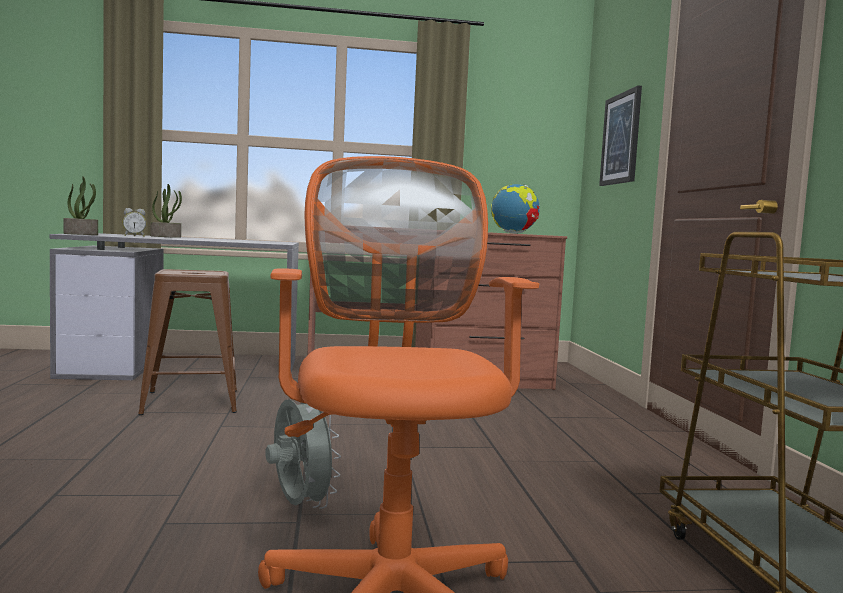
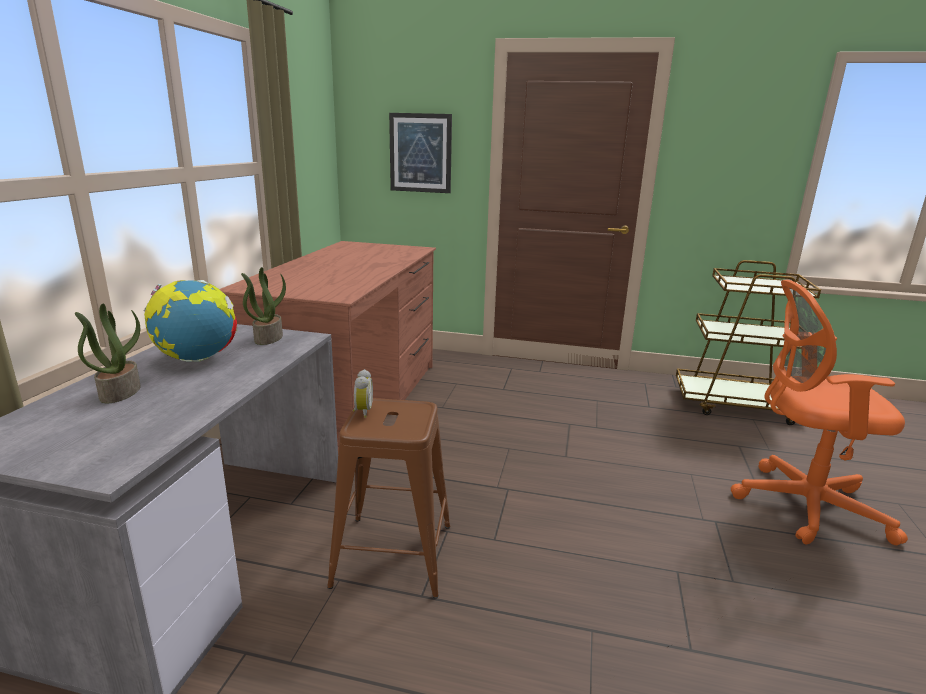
camera: 70 degrees left, 15 degrees up
potted plant [63,177,98,235] -> potted plant moved to [241,267,286,345]
alarm clock [123,208,146,237] -> alarm clock moved to [353,369,373,418]
grey fan [265,399,341,509] -> none
globe [491,184,540,234] -> globe moved to [144,280,238,362]

